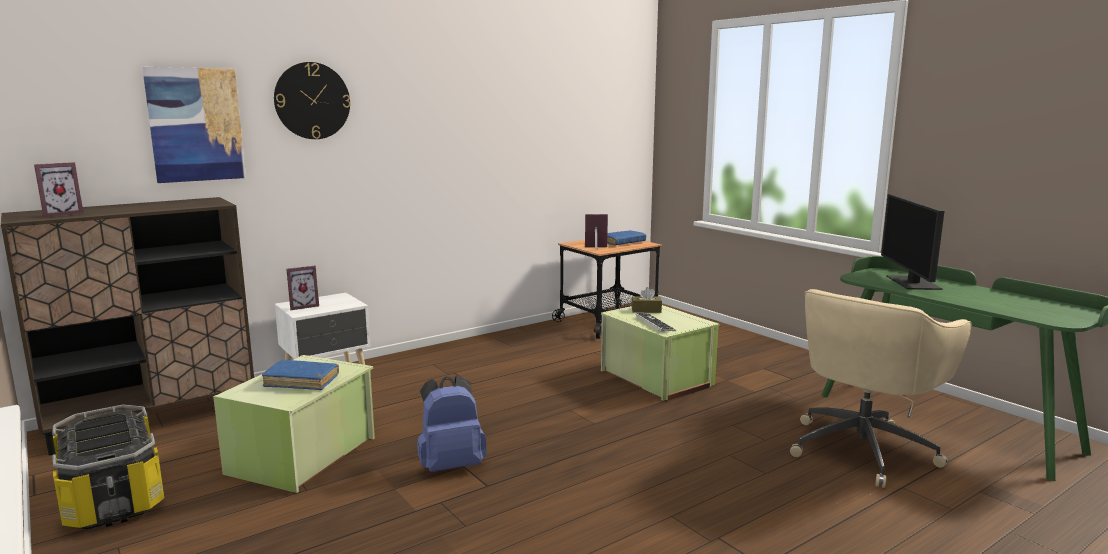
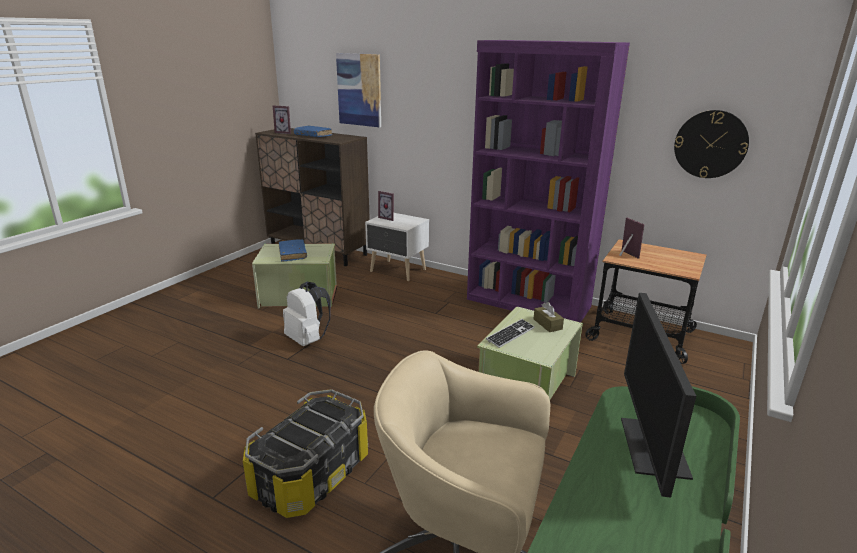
camera: 65 degrees right, 10 degrees up
storage box [52,405,164,529] -> storage box moved to [243,389,368,518]
wall clock [274,62,351,139] -> wall clock moved to [674,110,749,178]
blue backpack [417,376,487,472] -> white backpack [283,282,331,346]
blue book [607,230,646,246] -> blue book moved to [294,125,332,137]
monitor [881,194,945,290] -> monitor turned 60 degrees counterclockwise [621,293,696,498]
none -> purple bookcase [467,40,630,323]

